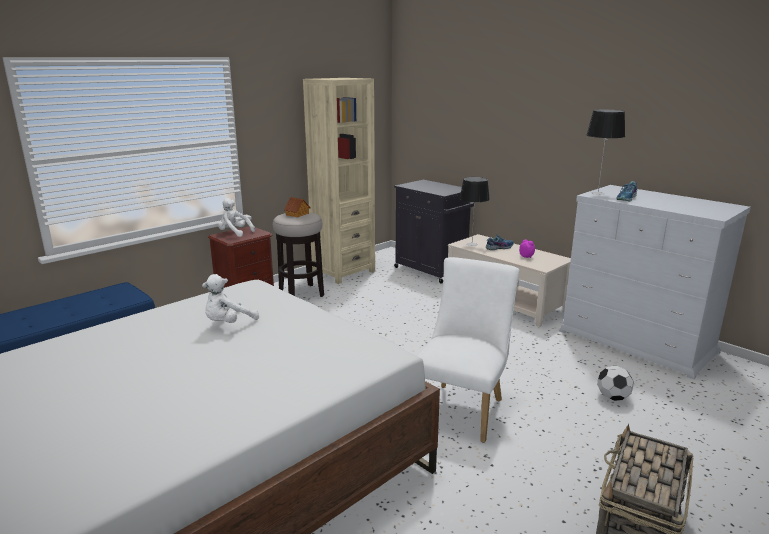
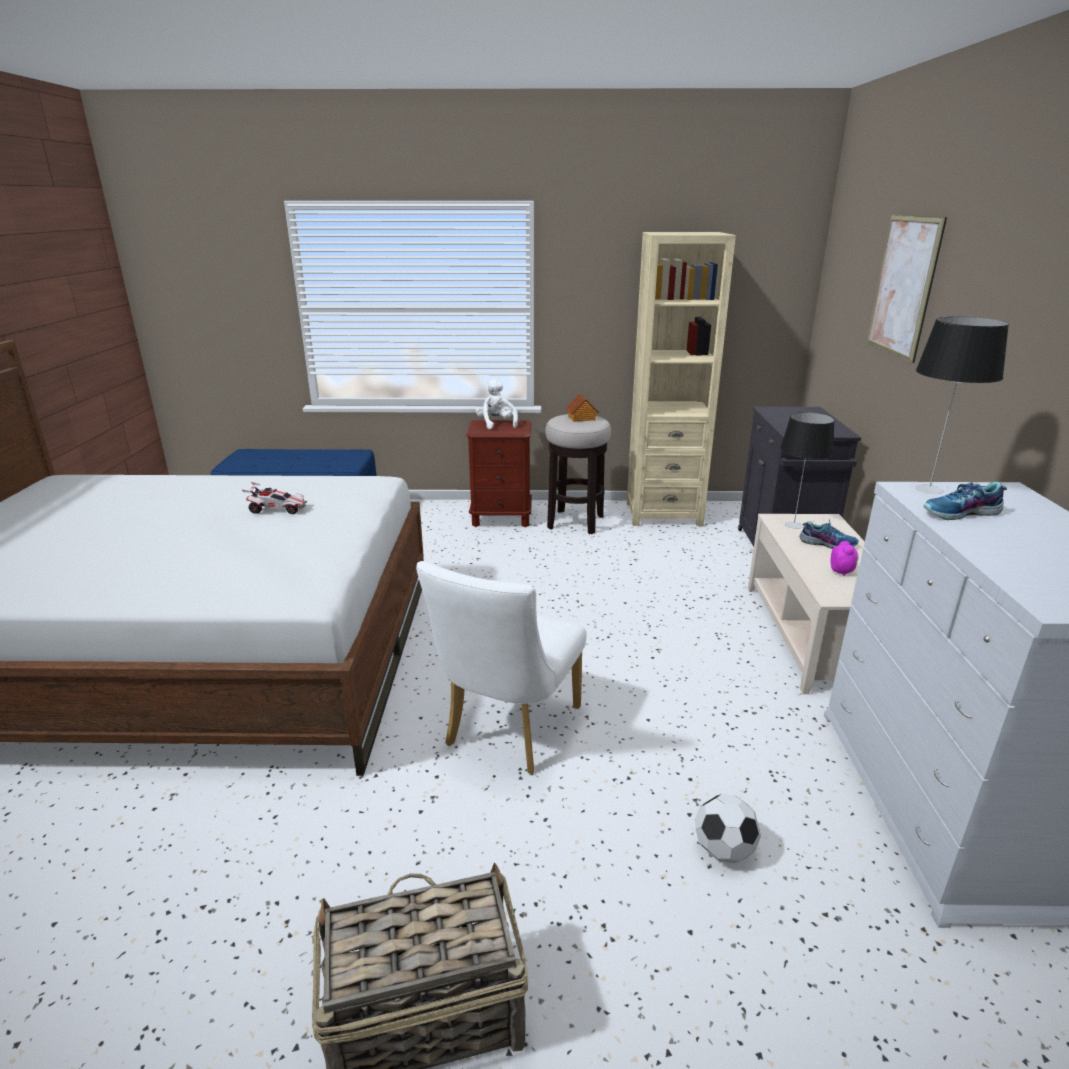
camera: 45 degrees right, 5 degrees up
white plush toy [202,274,259,323] -> toy car [241,482,307,514]
white chair [417,257,520,443] -> white chair turned 135 degrees clockwise [416,561,587,773]
none -> picture [867,215,947,363]

